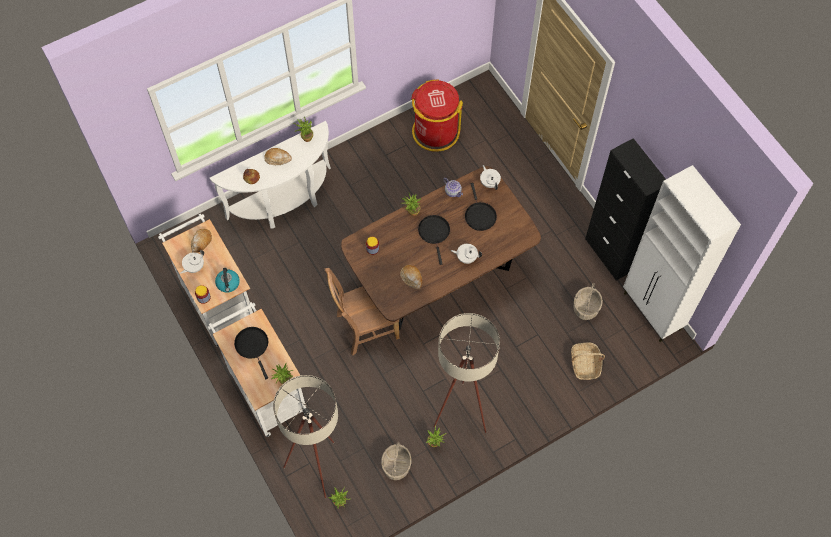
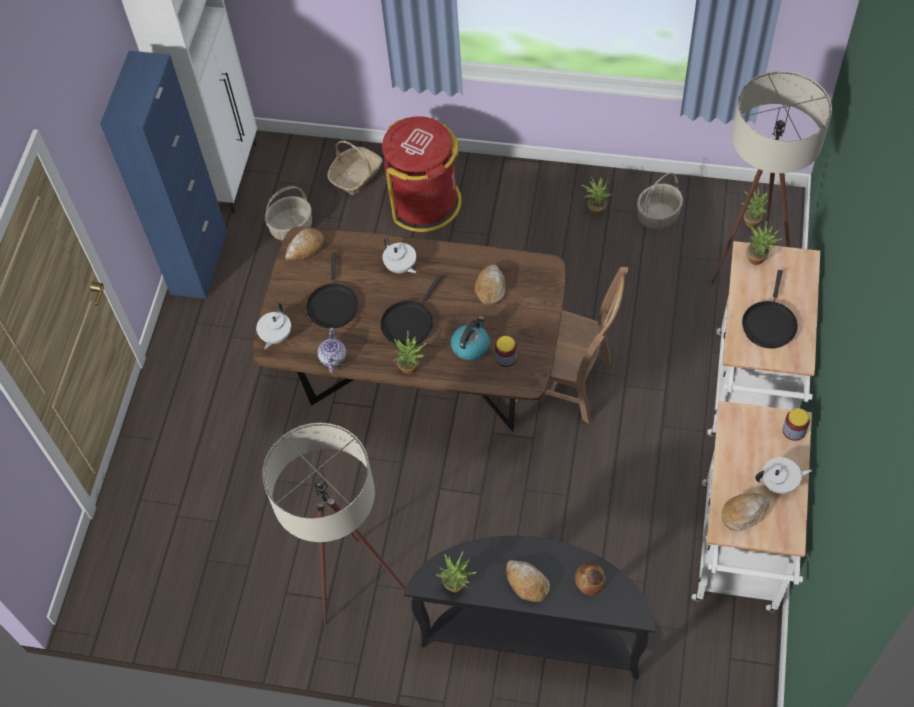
camera: 135 degrees left, 5 degrees down
white console table [210,121,331,228] -> black console table [404,536,655,680]
kettle [215,268,240,293] -> kettle moved to [451,316,490,361]
red trash can [411,79,463,152] -> red trash can moved to [382,116,462,232]
beige floor lamp [434,313,500,433] -> beige floor lamp moved to [263,423,413,625]
black frying pan [465,183,497,231] -> black frying pan turned 150 degrees clockwise [306,253,358,329]
black cabinet [585,138,666,281] -> blue cabinet [100,51,227,299]
none -> bread [285,228,324,261]

